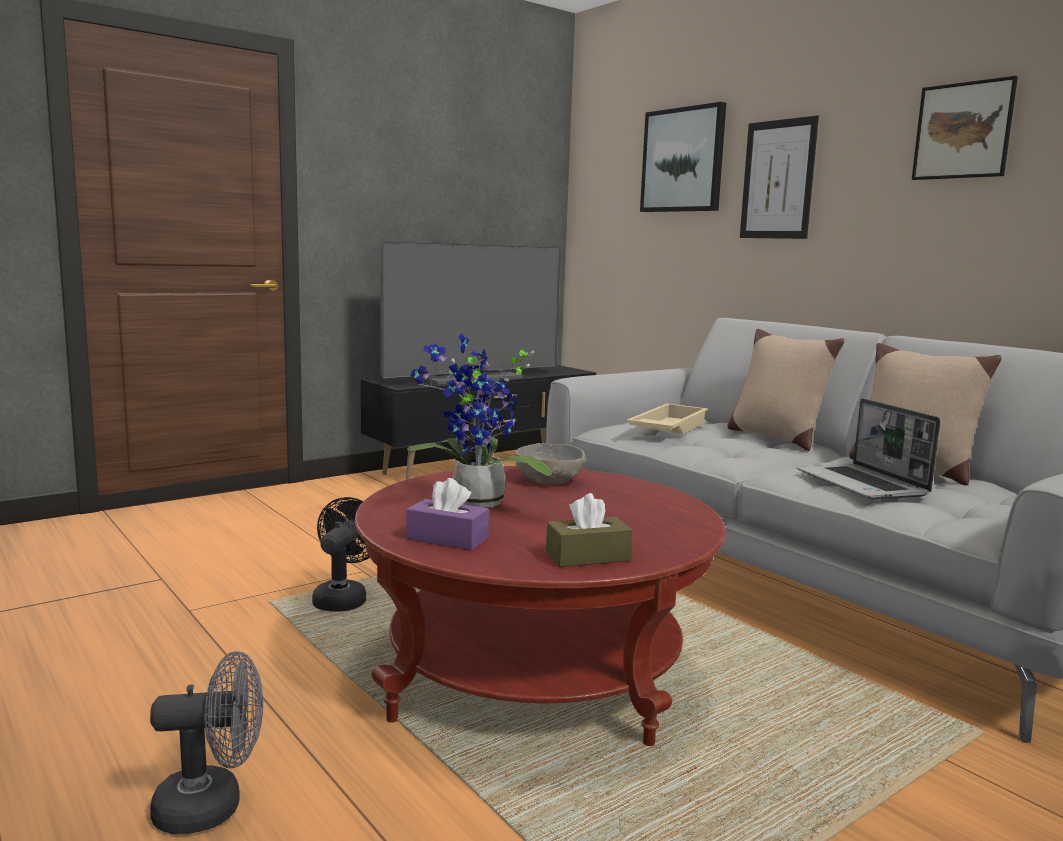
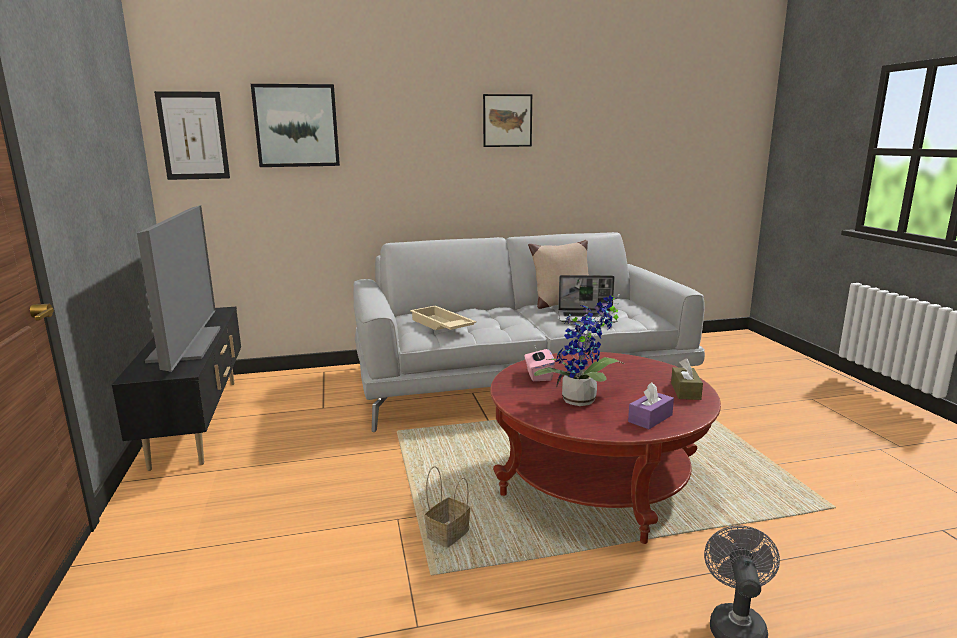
camera: 65 degrees left, 5 degrees up
black fan [312,497,370,612] -> basket [424,466,470,547]
grey bowl [516,443,587,484] -> pink tissue box [525,347,555,381]
beige pillow [727,329,844,451] -> none
picture [740,115,819,239] -> picture moved to [154,91,230,180]

